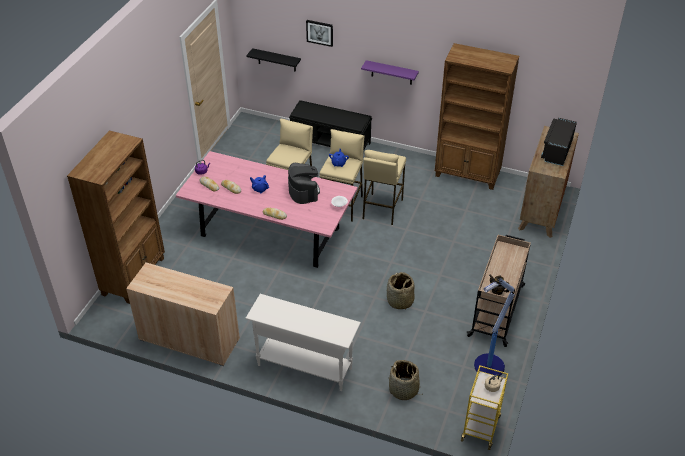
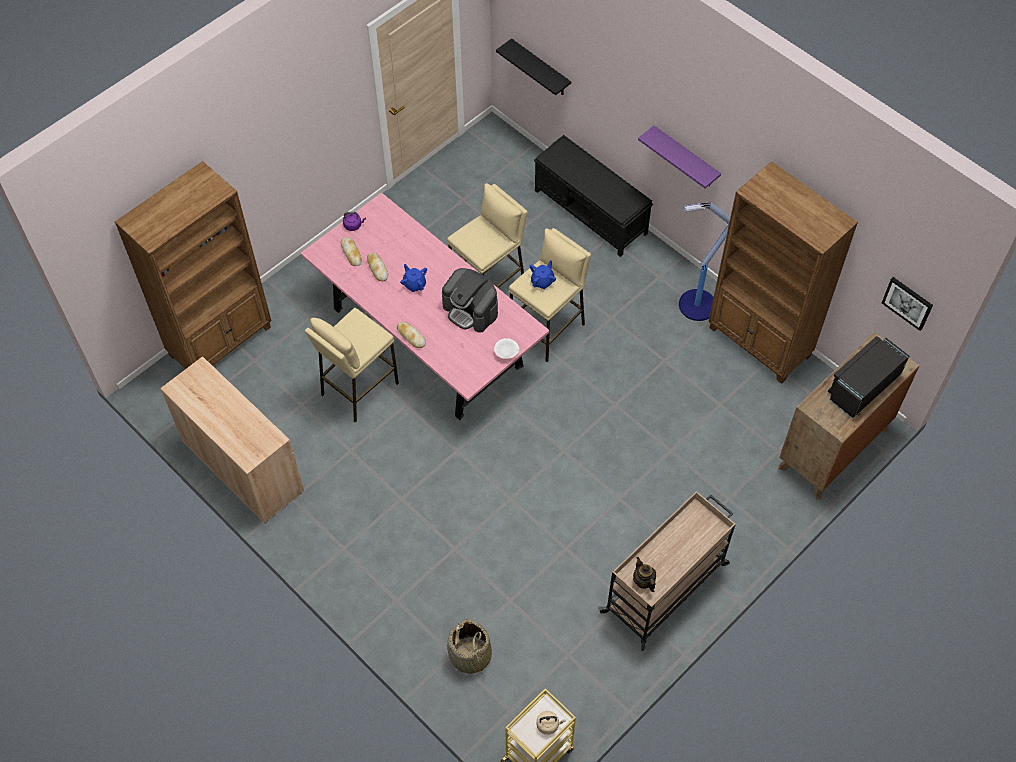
camera: 25 degrees right, 15 degrees up
white console table [245,294,361,391] -> none
coffee machine [288,163,320,204] -> coffee machine turned 120 degrees clockwise [442,268,498,333]
picture [306,20,333,47] -> picture moved to [882,277,933,331]
beige stool [363,150,406,225] -> beige stool moved to [305,308,399,423]
basket [387,272,414,310] -> none
floor lamp [474,278,515,376] -> floor lamp moved to [679,202,730,321]

